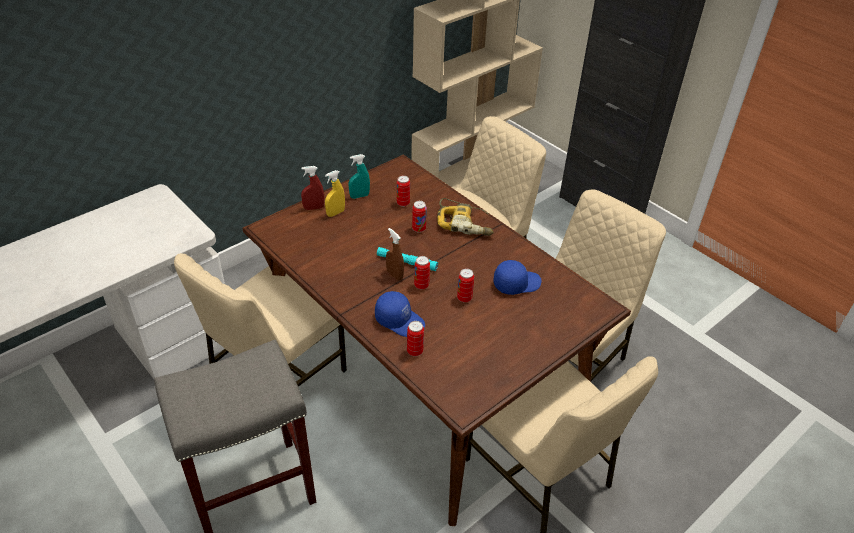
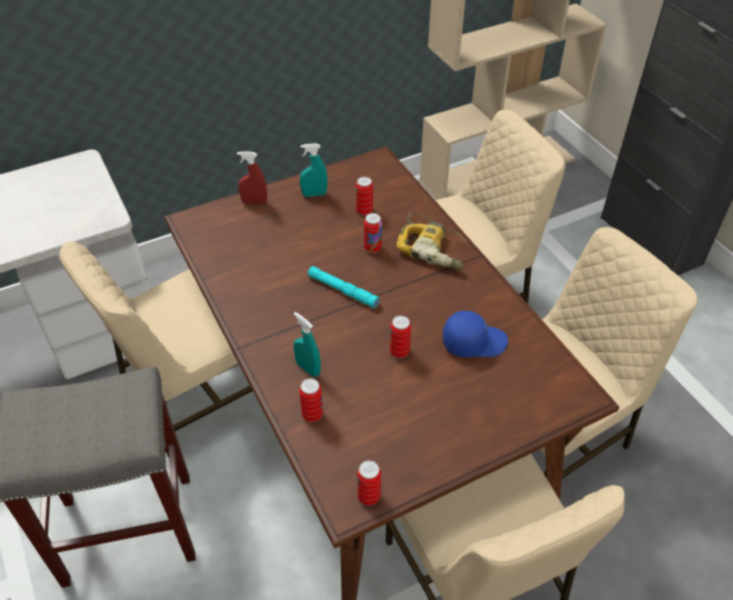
camera: 15 degrees right, 5 degrees up
yellow spray bottle [325,170,345,217] -> none
blue cap [375,291,425,337] -> turquoise spray bottle [294,312,321,377]
brown spray bottle [386,228,404,281] -> none
can [414,256,430,290] -> can moved to [357,460,381,505]

